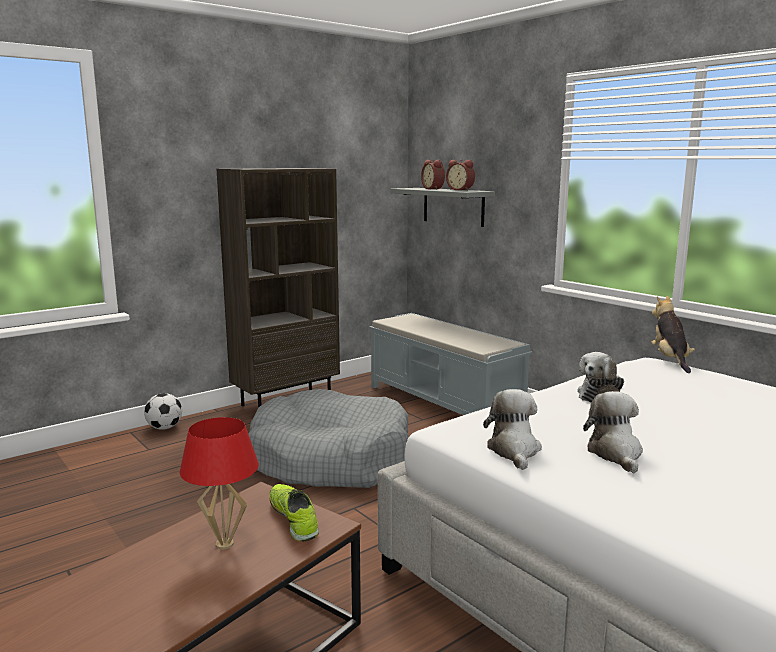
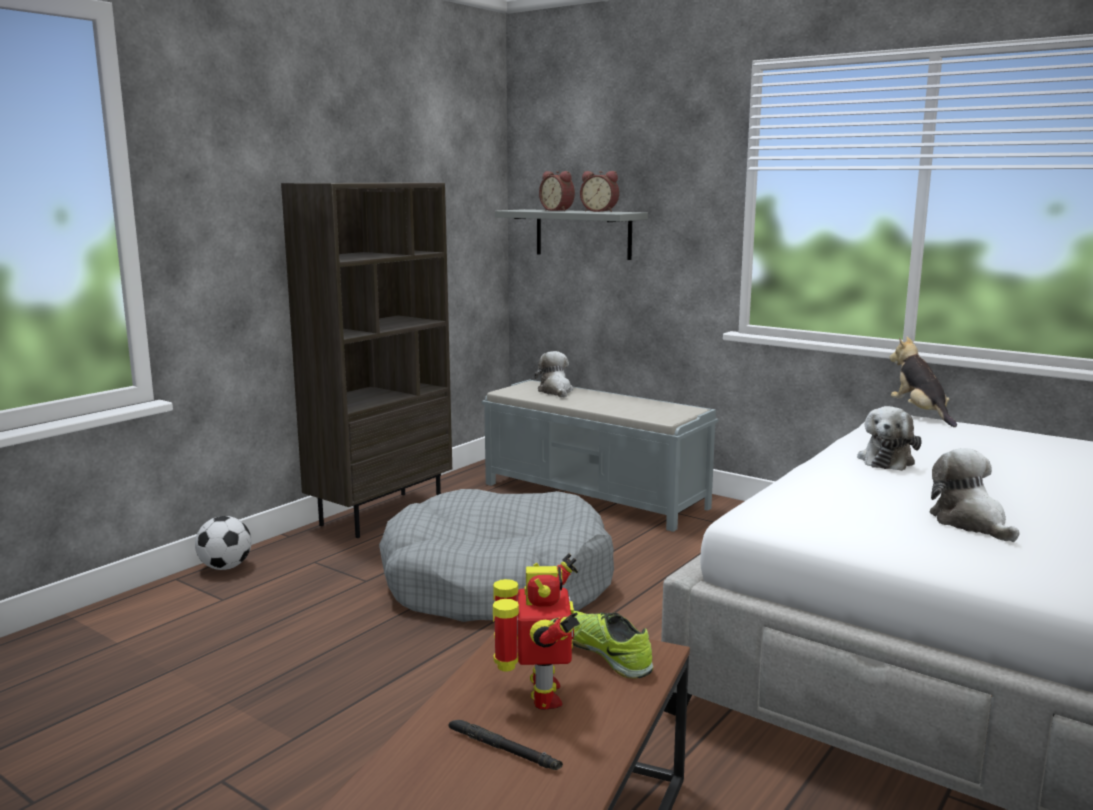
camera: 15 degrees left, 0 degrees up
red table lamp [180,417,259,549] -> toy robot [493,553,580,710]
plush toy [483,389,542,470] -> plush toy moved to [534,351,573,398]
none -> black flashlight [449,720,563,770]

